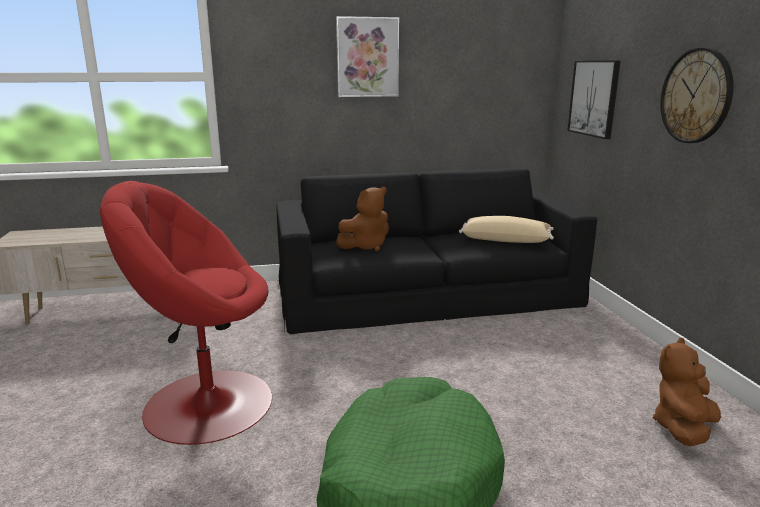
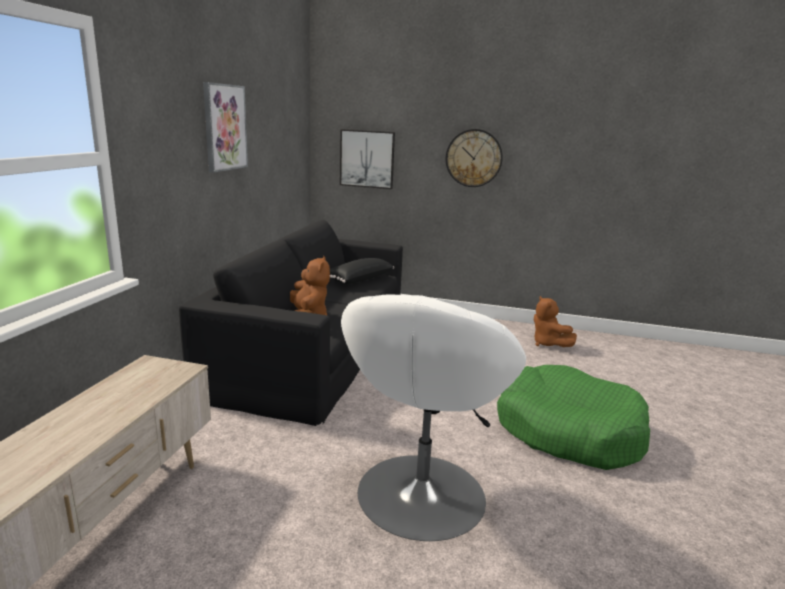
camera: 65 degrees left, 0 degrees up
red armchair [100,181,272,445] -> white armchair [341,295,526,541]
beige pillow [459,216,554,243] -> black pillow [330,258,394,284]

